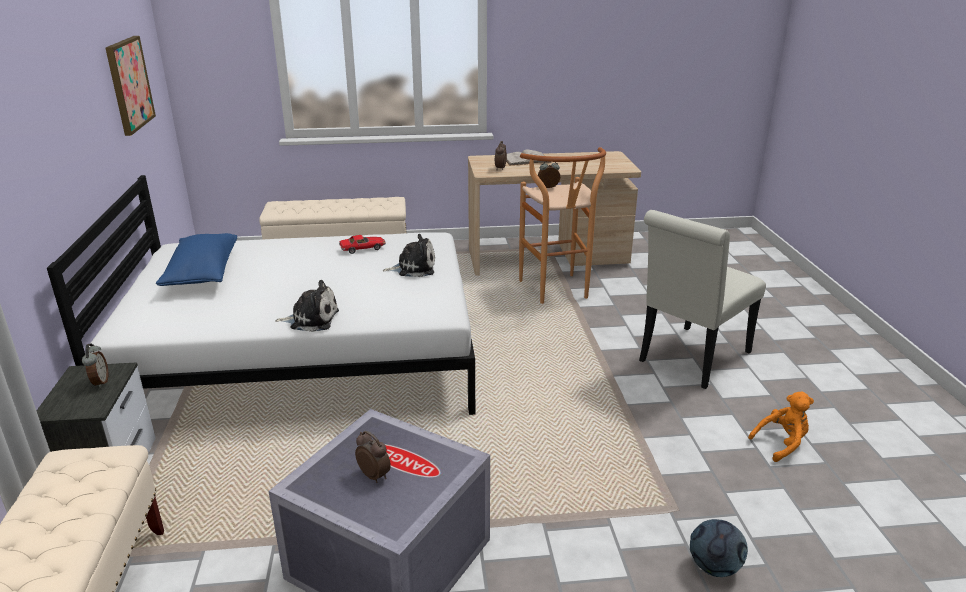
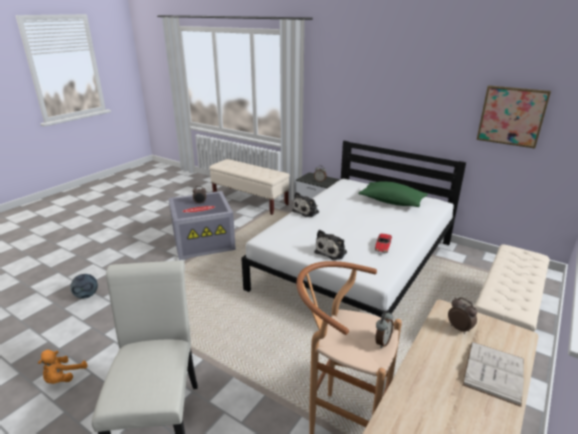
camera: 130 degrees right, 0 degrees up
blue pillow [156,233,237,286] -> green pillow [358,181,428,207]

